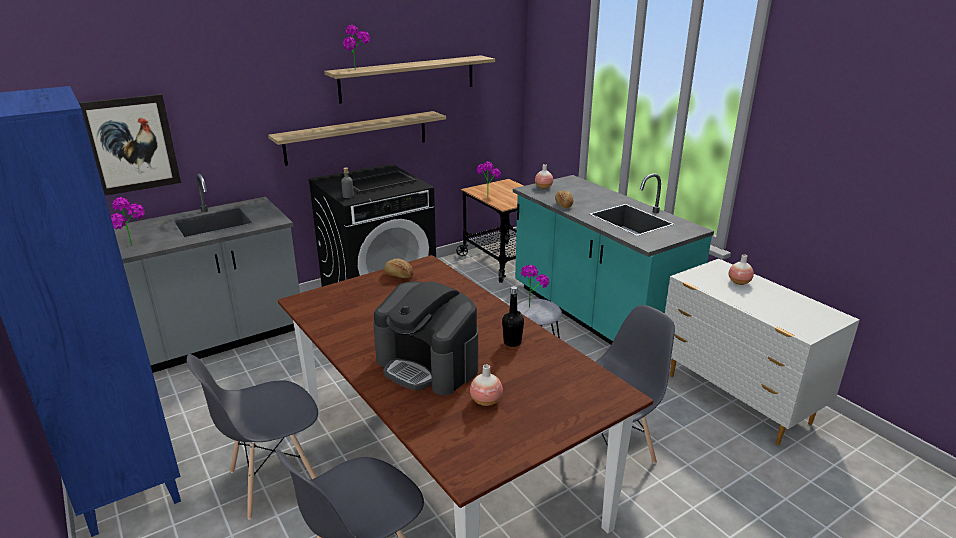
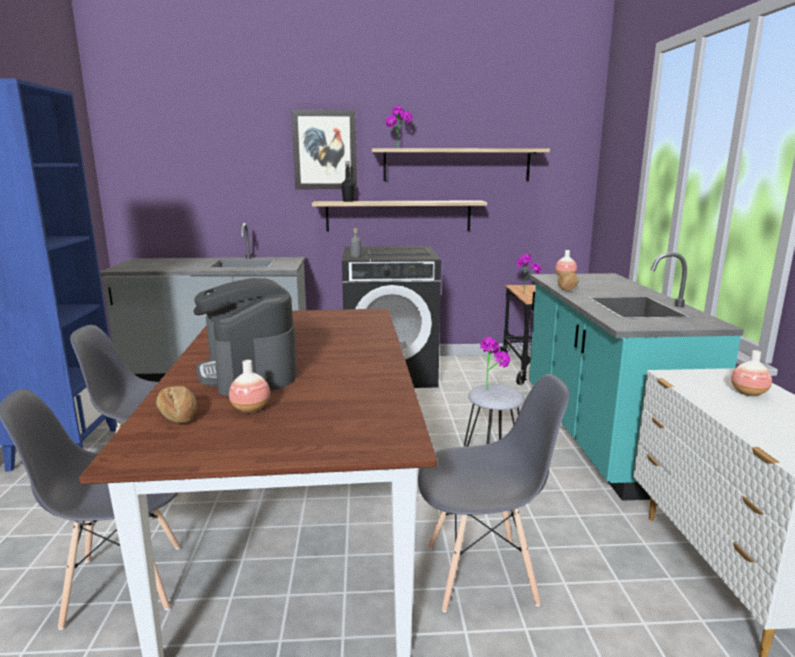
camera: 30 degrees right, 10 degrees down
picture [79,94,181,196] -> picture moved to [291,110,357,189]
potted plant [111,197,145,245] -> none
bread [384,259,414,278] -> bread moved to [156,386,197,423]
black bottle [502,286,524,347] -> black bottle moved to [341,161,355,202]

